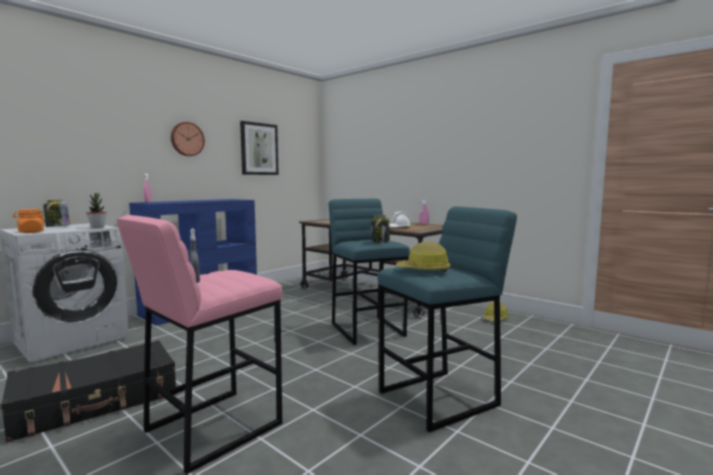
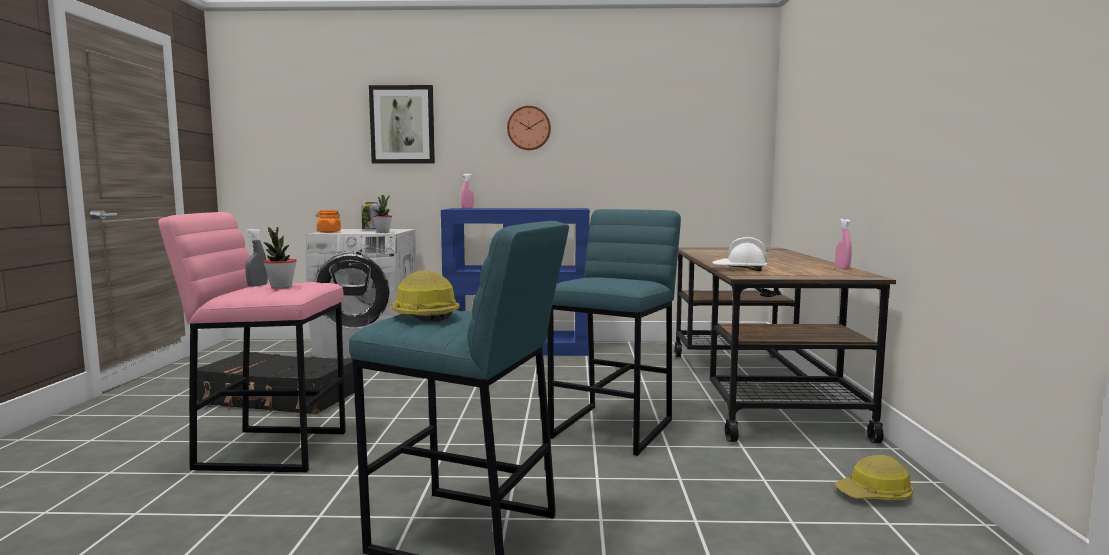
camera: 50 degrees right, 0 degrees up
picture [240,121,279,175] -> picture moved to [369,85,435,164]
jar [371,215,390,243] -> none
none -> potted plant [263,227,297,288]

